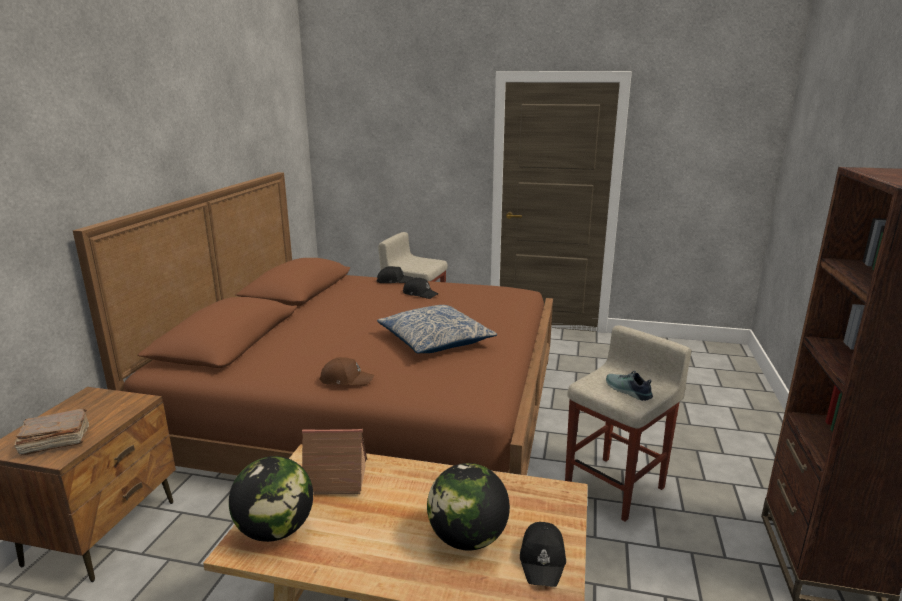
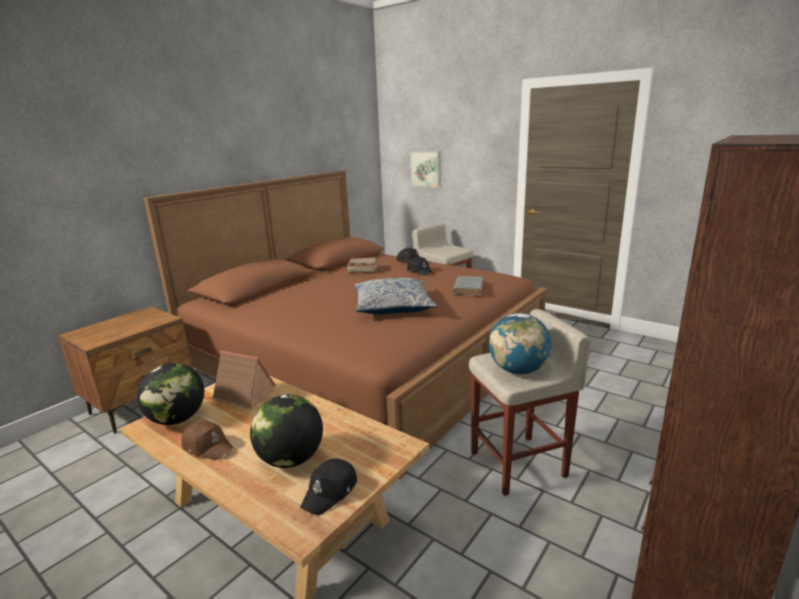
camera: 25 degrees right, 0 degrees up
brown book [14,408,89,456] -> brown book moved to [347,258,377,274]
brown cap [319,357,374,386] -> brown cap moved to [181,420,234,460]
shoe [606,371,653,401] -> globe [489,313,552,374]
none -> picture [410,151,441,187]
none -> grey book [453,276,483,295]

